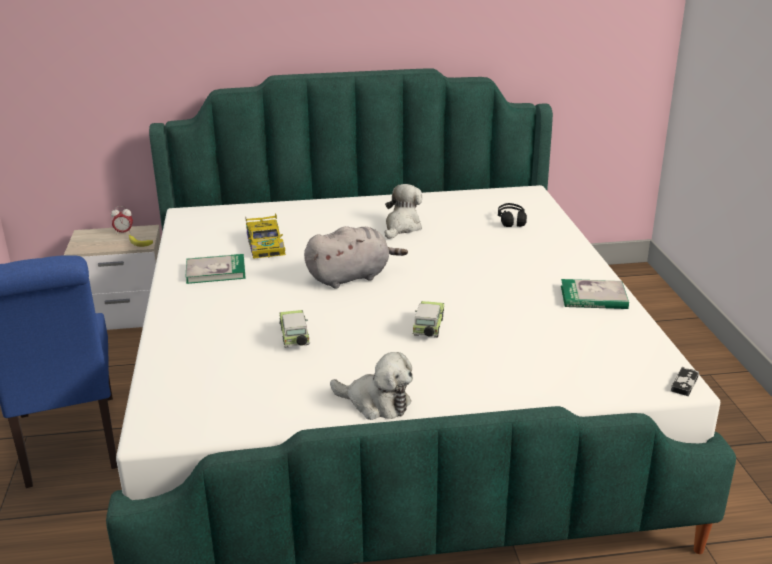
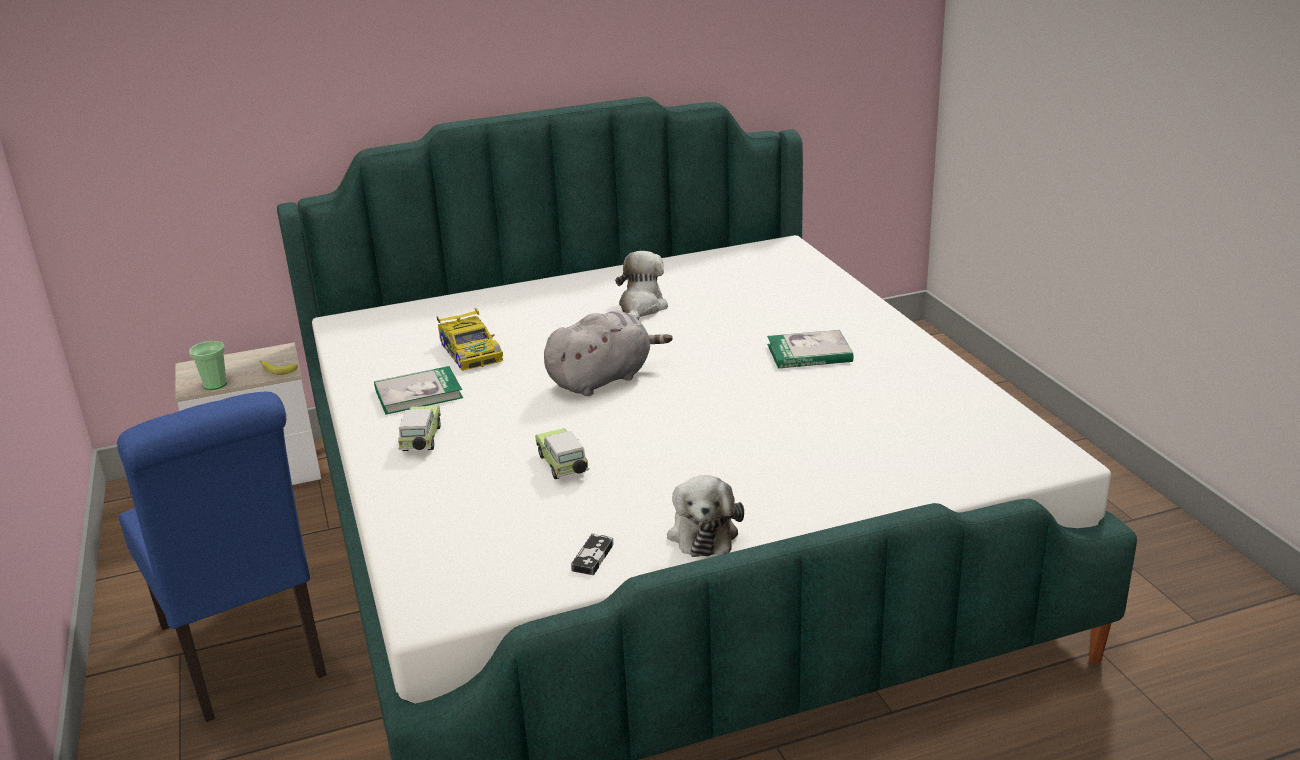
camera: 10 degrees left, 0 degrees up
alarm clock [111,206,133,235] -> none
plush toy [330,352,413,420] -> plush toy turned 75 degrees clockwise [667,475,744,557]
toy car [412,301,444,337] -> toy car moved to [398,406,441,451]
black headphones [498,203,527,227] -> none
book [561,279,629,309] -> book moved to [767,330,853,368]
game controller [671,367,699,396] -> game controller moved to [571,534,613,575]
none -> cup [189,341,227,390]

